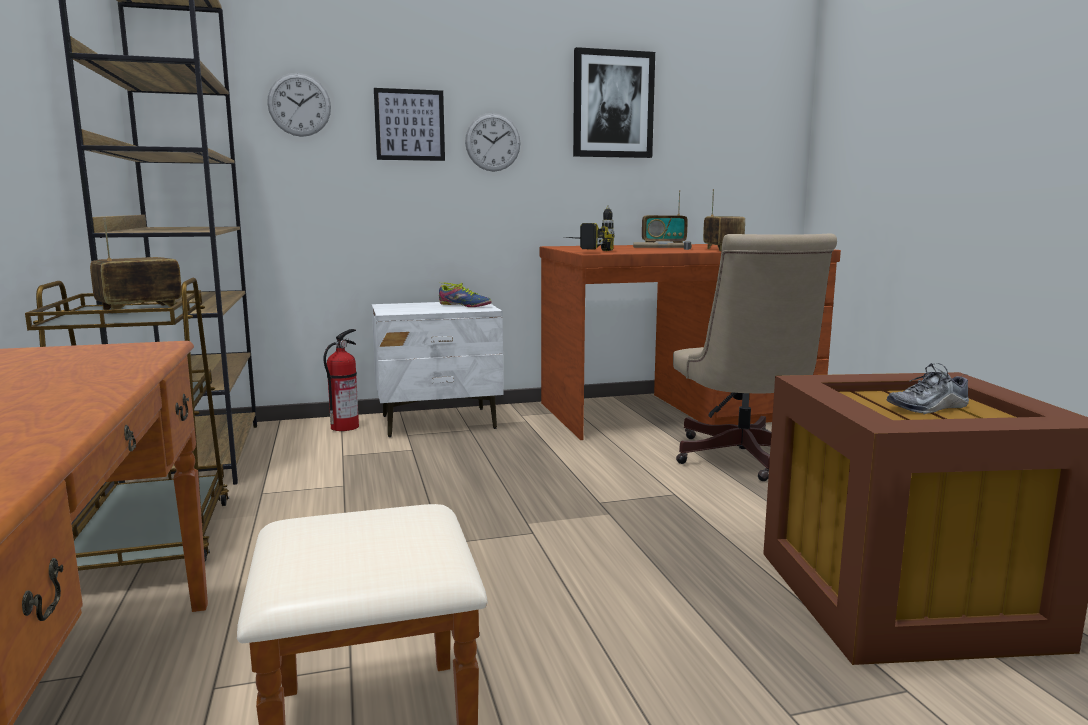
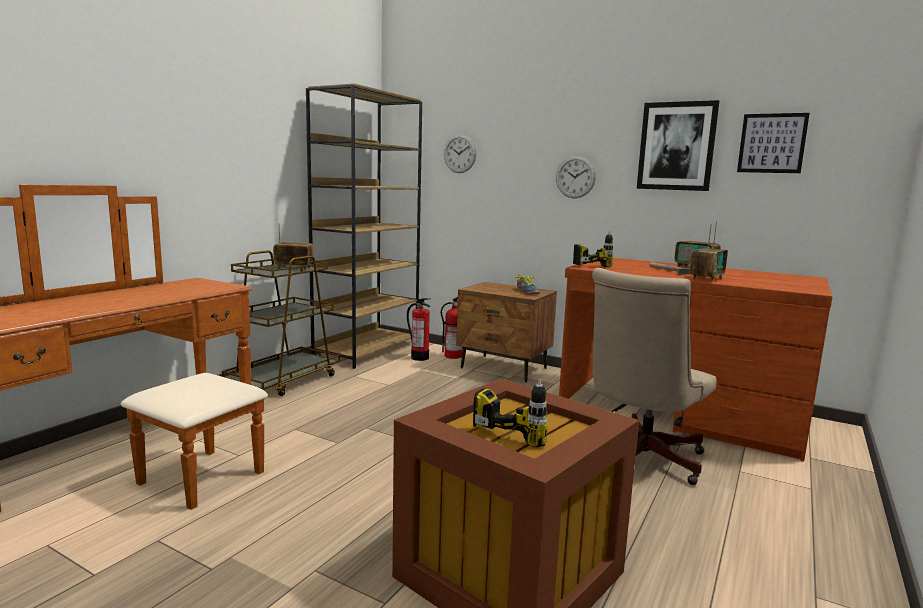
camera: 45 degrees right, 0 degrees up
white nightstand [372,302,504,437] -> brown nightstand [456,282,557,382]
picture [374,88,445,161] -> picture moved to [737,113,810,173]
shoe [887,363,969,414] -> power drill [473,379,548,448]
none -> fire extinguisher [407,298,430,361]

